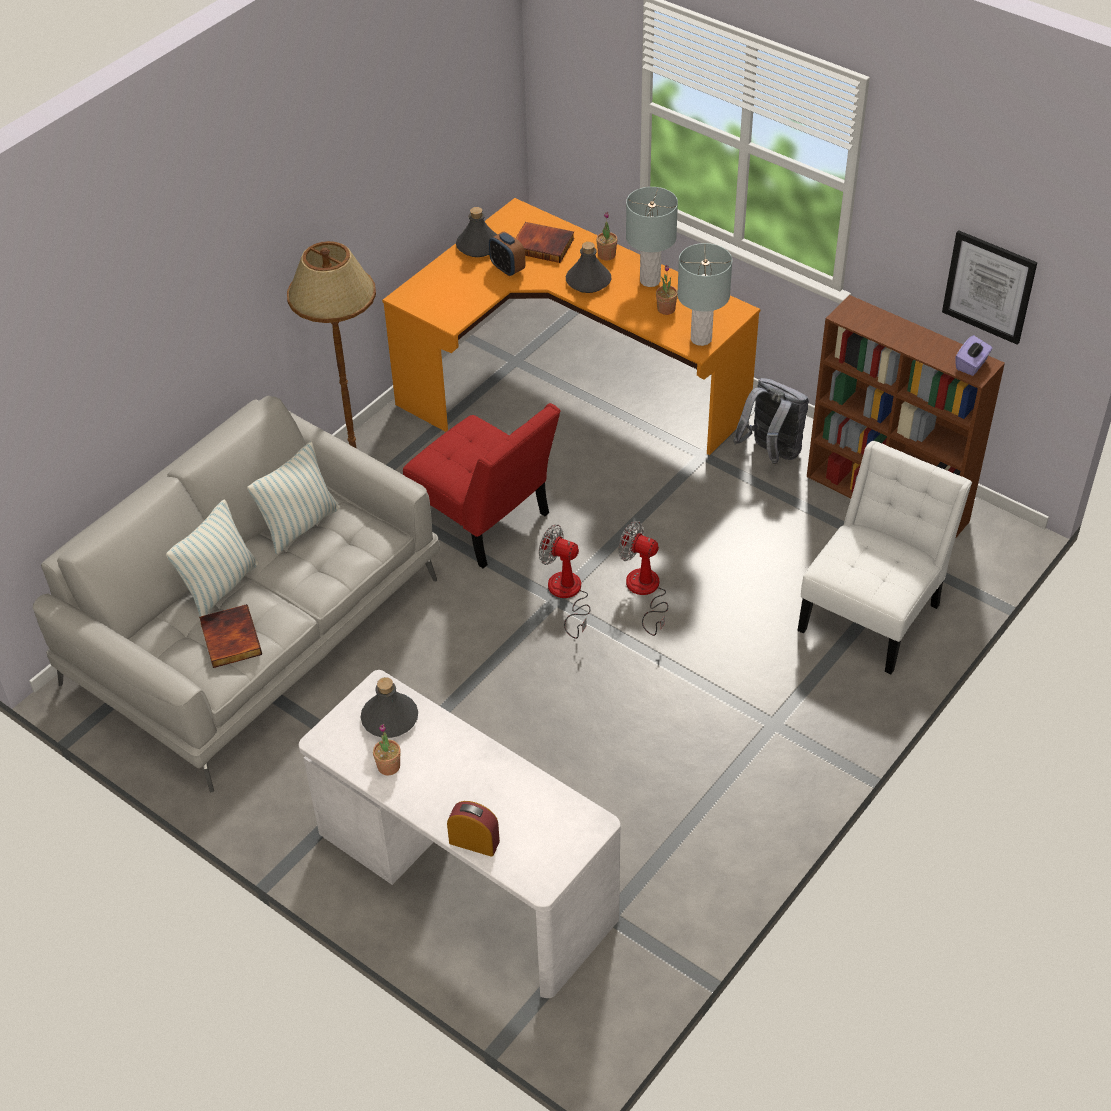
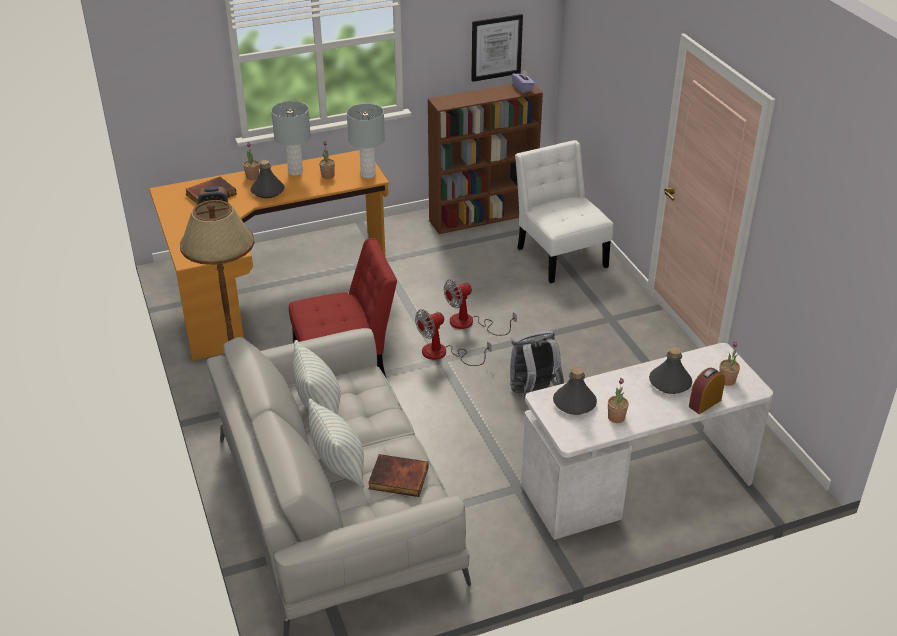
camera: 60 degrees left, 10 degrees down
grey bottle [456,207,497,257] -> grey bottle moved to [649,347,692,394]
grey backpack [733,378,809,465] -> grey backpack moved to [510,330,564,397]
none -> potted plant [719,342,740,386]

